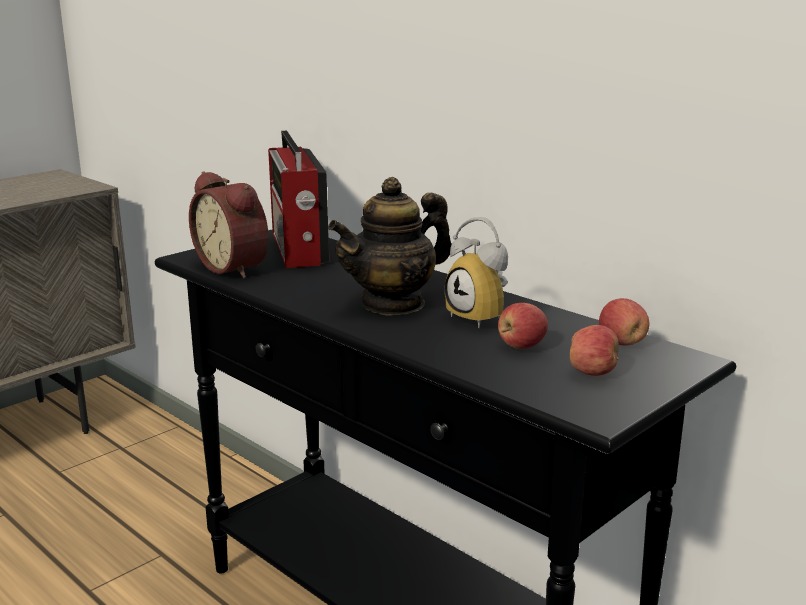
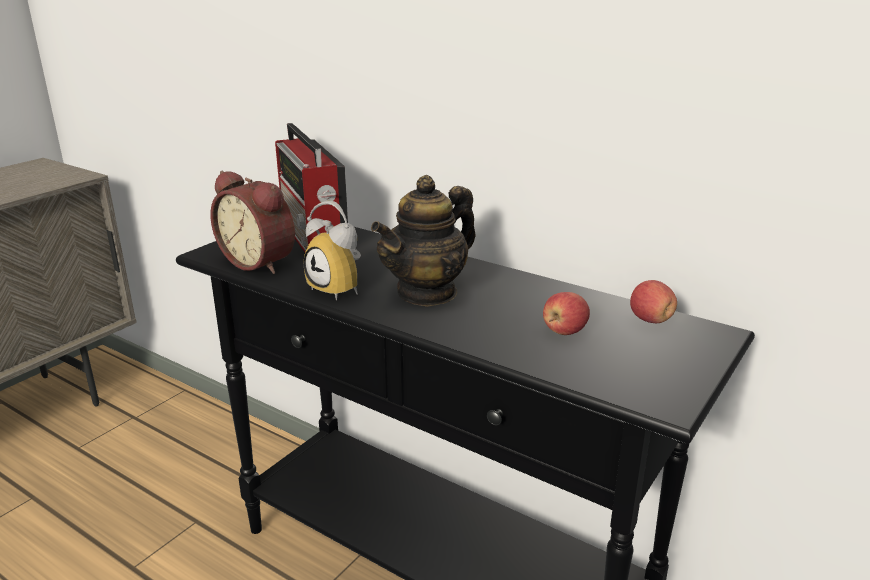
camera: 10 degrees left, 5 degrees up
alarm clock [445,217,508,328] -> alarm clock moved to [304,201,361,300]
apple [570,325,619,376] -> none

